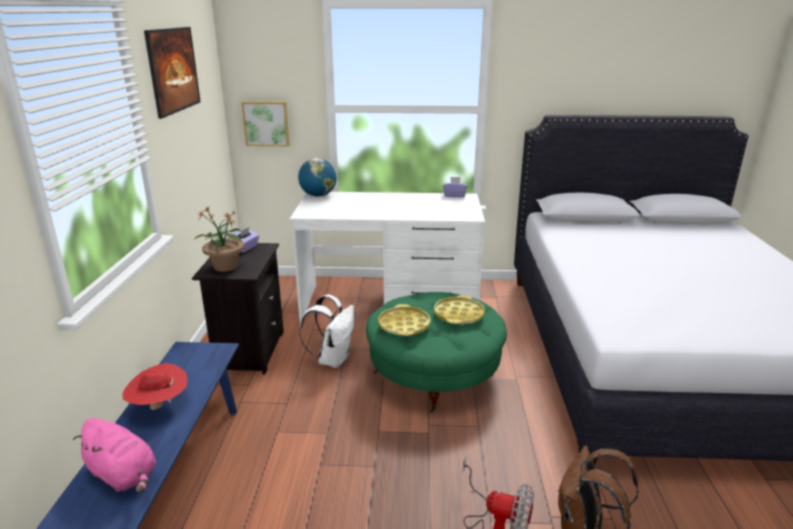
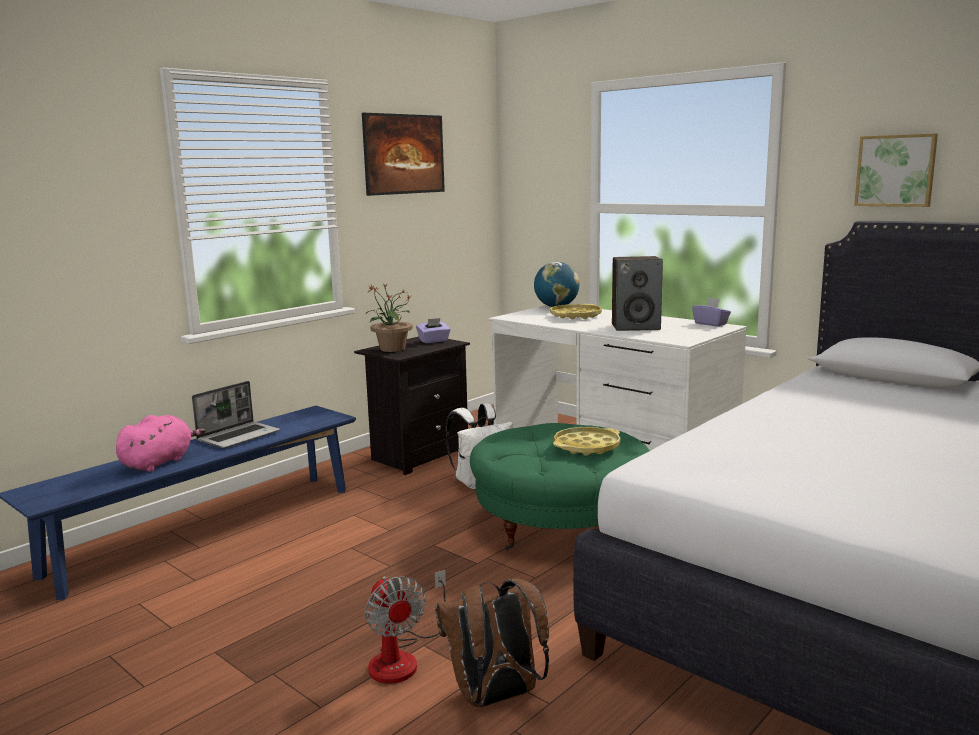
camera: 40 degrees right, 10 degrees down
pink plush toy [73,418,156,493] -> pink plush toy turned 135 degrees counterclockwise [116,415,205,472]
red hat [122,363,188,410] -> laptop [192,381,280,449]
picture [242,101,290,146] -> picture moved to [854,133,938,207]
yellow tray [379,304,431,336] -> yellow tray moved to [550,304,602,319]
none -> speaker [612,256,663,331]

